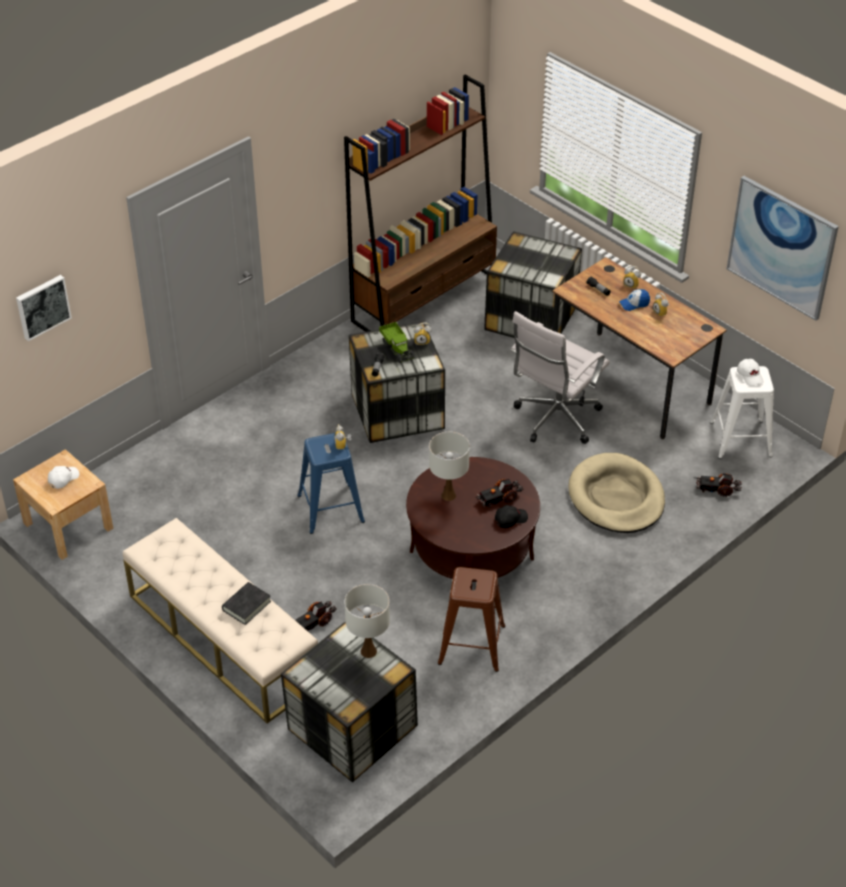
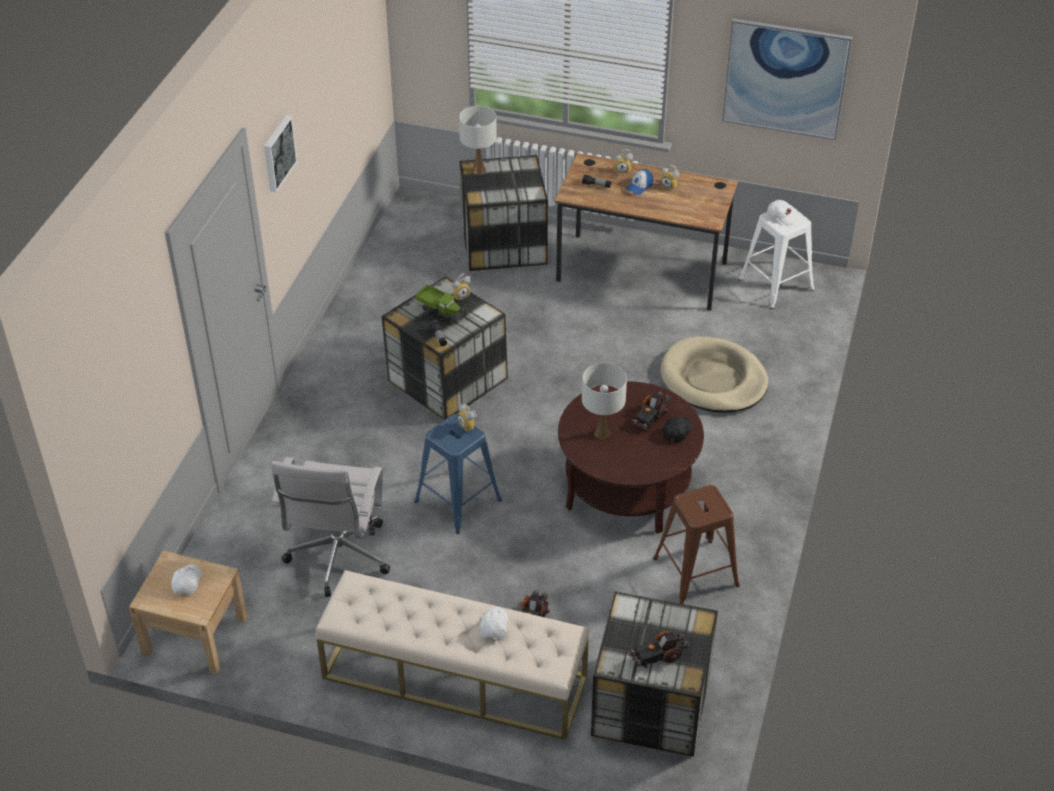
camera: 30 degrees left, 0 degrees up
picture [16,275,72,341] -> picture moved to [264,115,297,193]
black book [222,582,271,625] -> white cap [480,607,508,641]
brown bookcase [344,75,497,332] -> none
white table lamp [345,584,390,658] -> white table lamp moved to [459,106,497,175]
white office chair [510,311,610,444] -> white office chair moved to [271,457,390,597]
toy truck [693,473,742,497] -> toy truck moved to [629,631,690,668]

